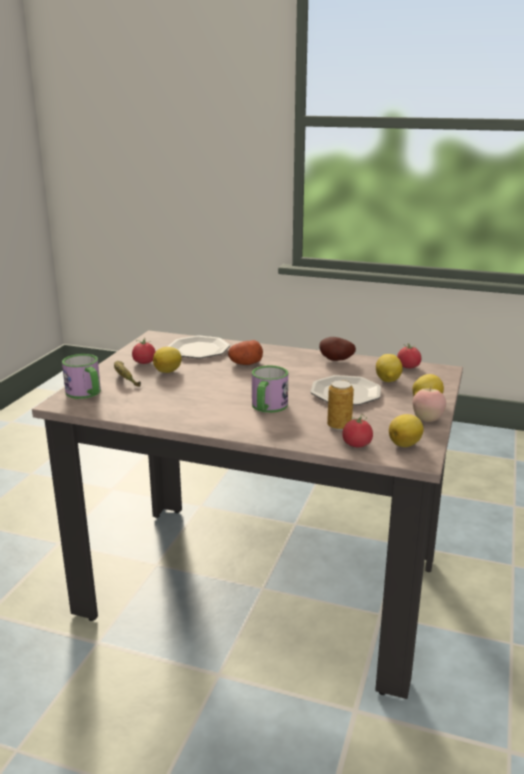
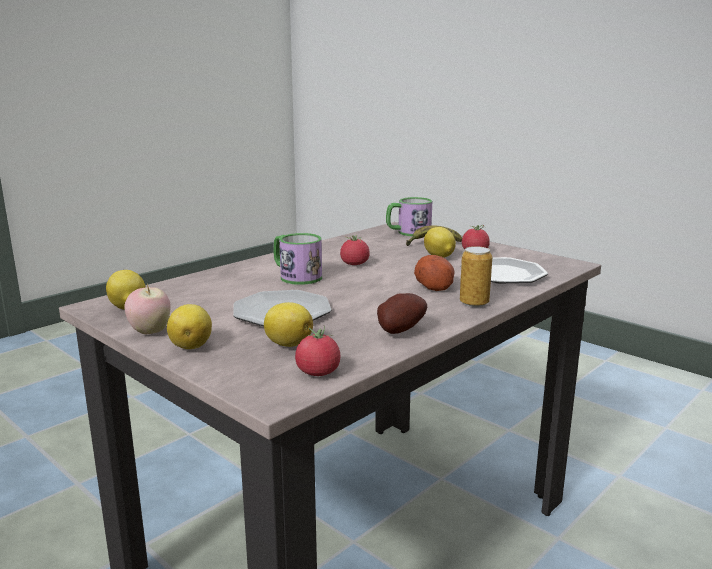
camera: 115 degrees right, 5 degrees down
can [327,380,354,430] -> can moved to [460,246,492,307]
tomato [342,414,373,448] -> tomato moved to [340,235,370,265]

